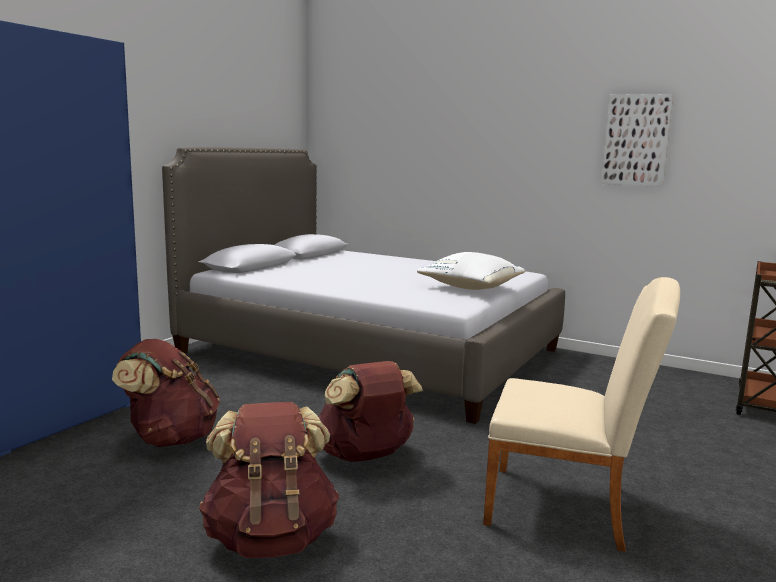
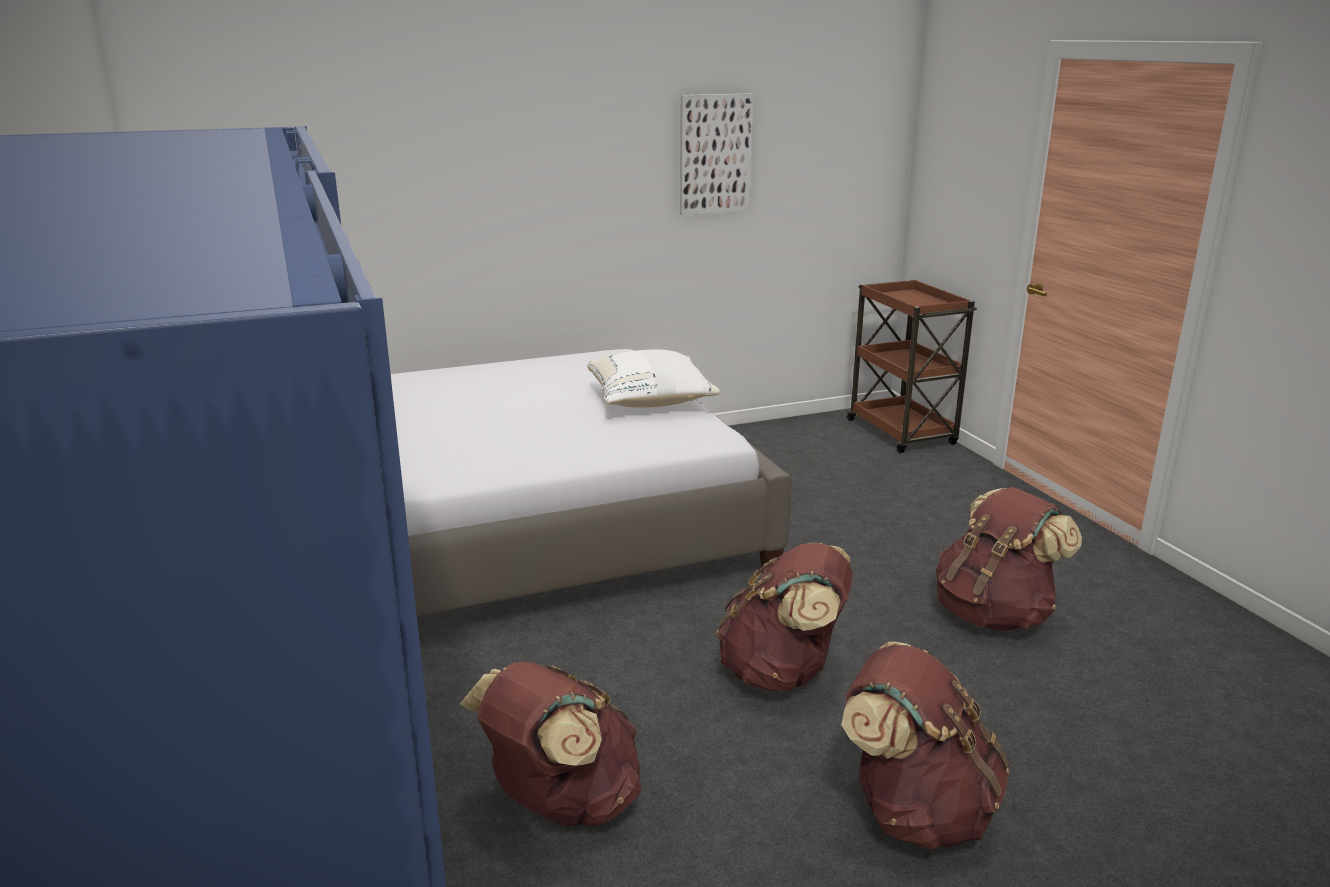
camera: 50 degrees left, 10 degrees up
beige chair [483,277,680,552] -> brown backpack [936,487,1082,631]

